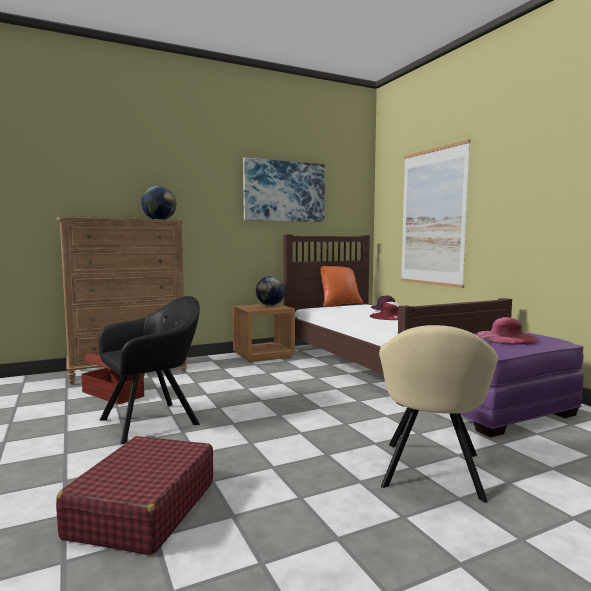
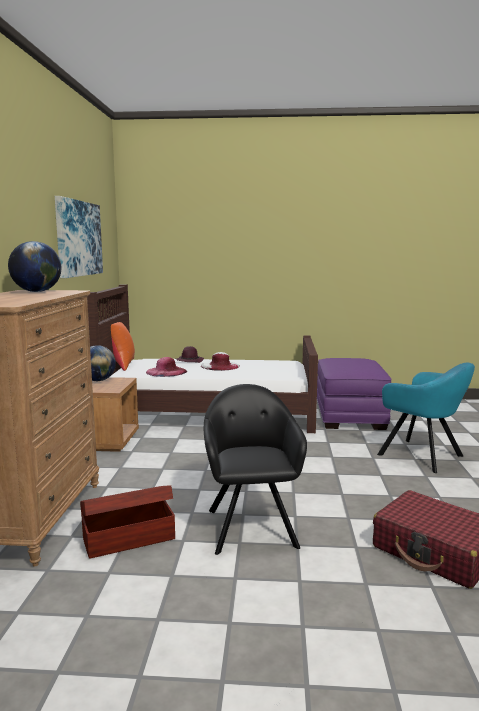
camera: 60 degrees left, 5 degrees up
beige armchair [379,325,498,502] -> turquoise armchair [377,363,475,473]
picture [401,139,470,288] -> none
pink hat [476,317,540,345] -> pink hat moved to [146,357,187,377]

